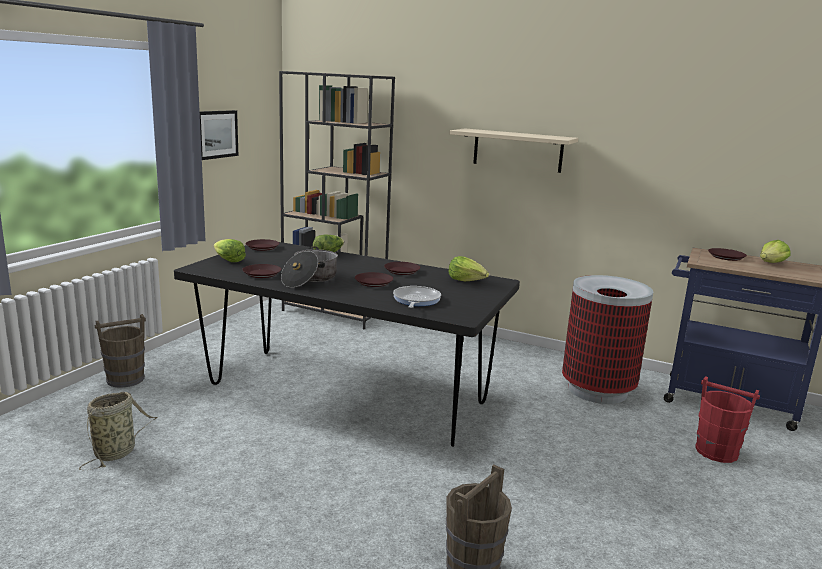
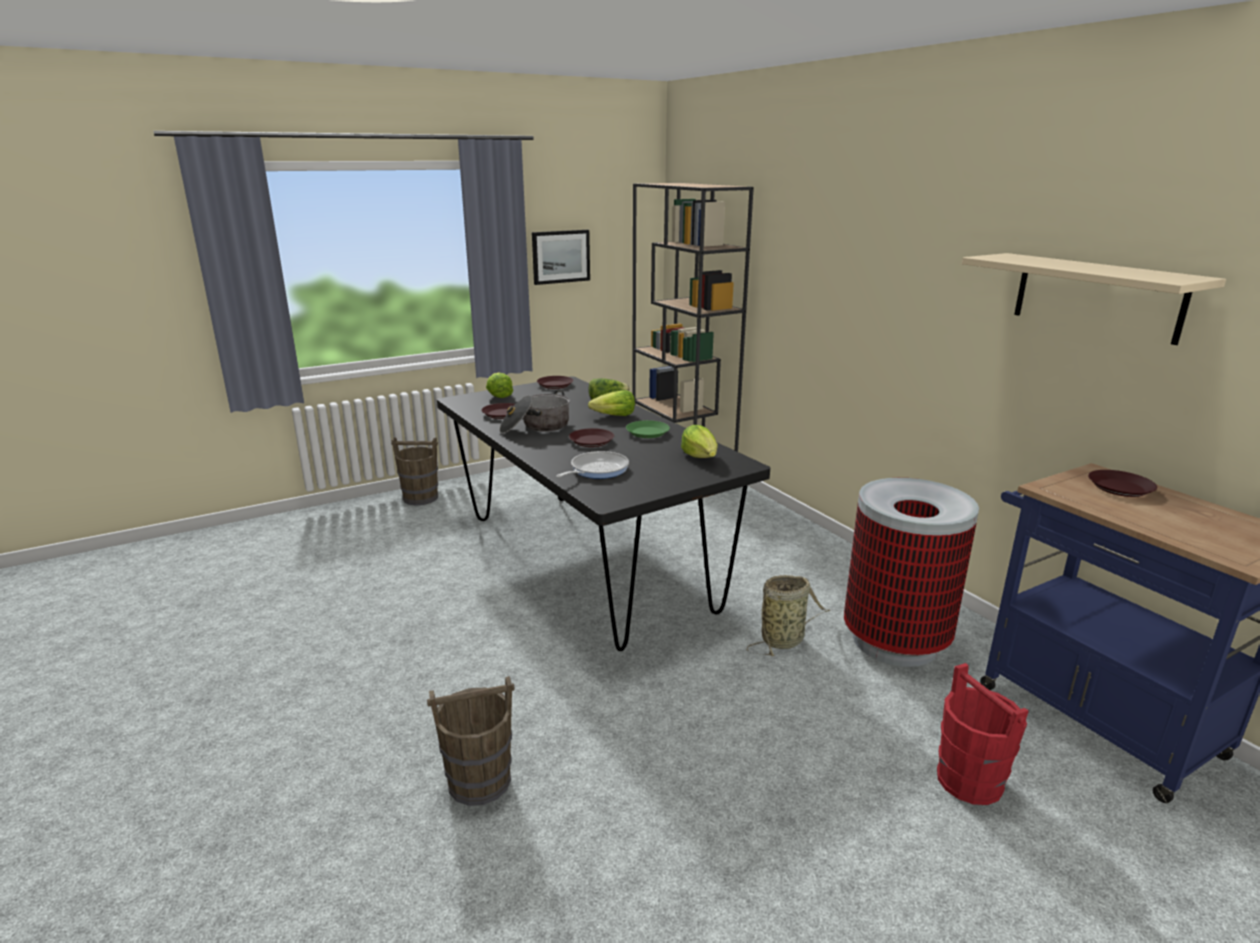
camera: 35 degrees right, 5 degrees up
basket [79,392,158,470] -> basket moved to [746,575,831,656]
brown plate [384,262,420,275] -> green plate [626,420,670,438]
beige shelf [449,128,578,173] -> beige shelf moved to [962,253,1226,345]
lettuce [760,240,791,263] -> lettuce moved to [588,390,635,416]

